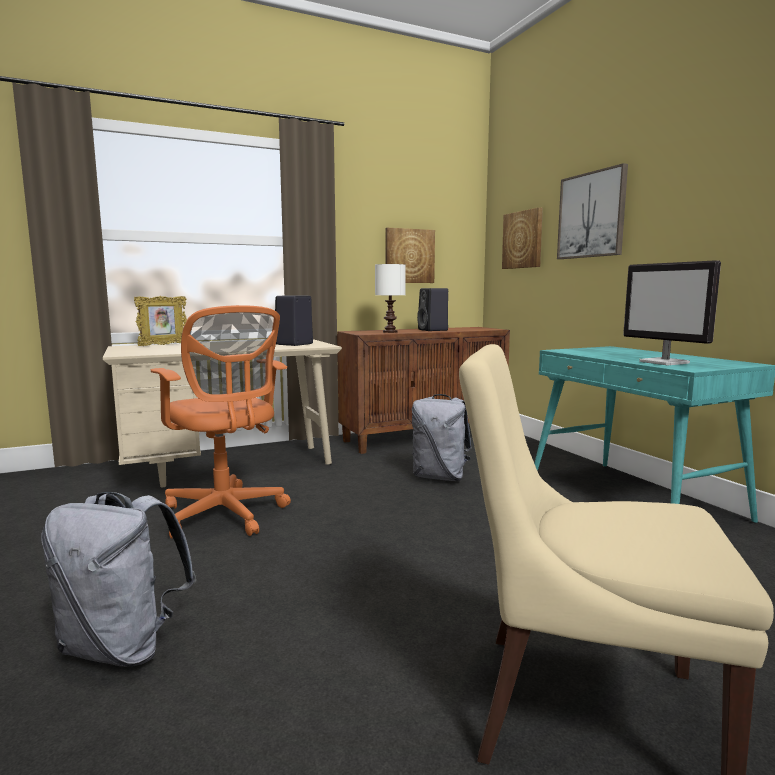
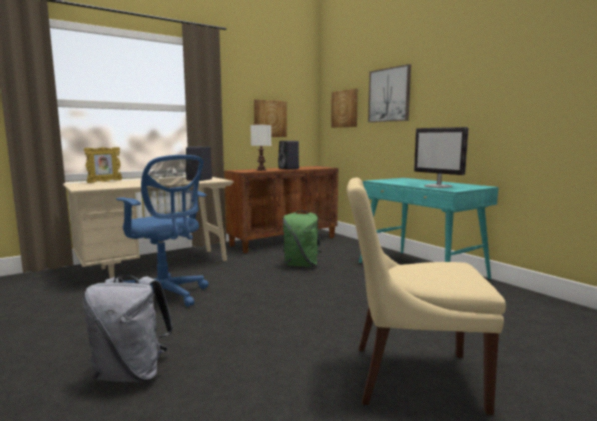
camera: 10 degrees left, 0 degrees up
orange office chair [151,305,291,538] -> blue office chair [116,155,209,307]
grey backpack [412,394,472,481] -> green backpack [283,211,321,267]

